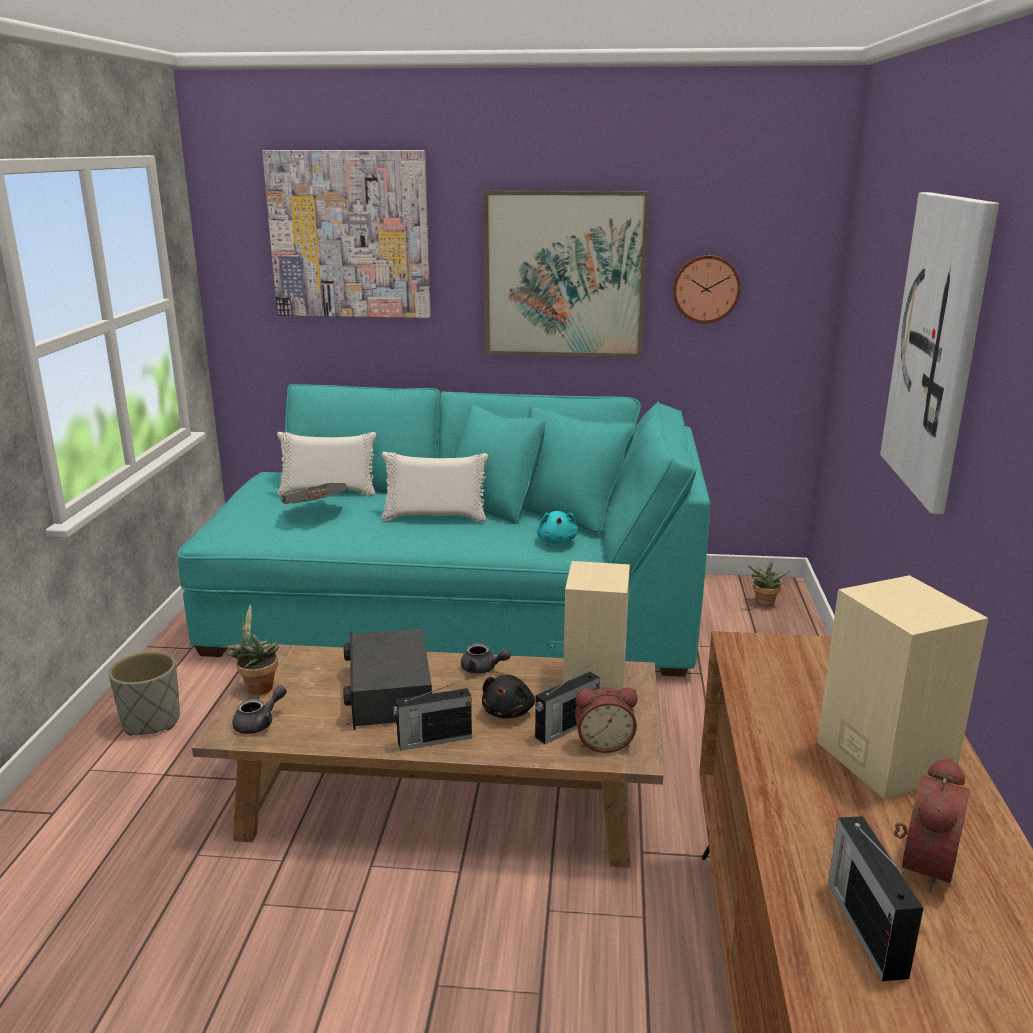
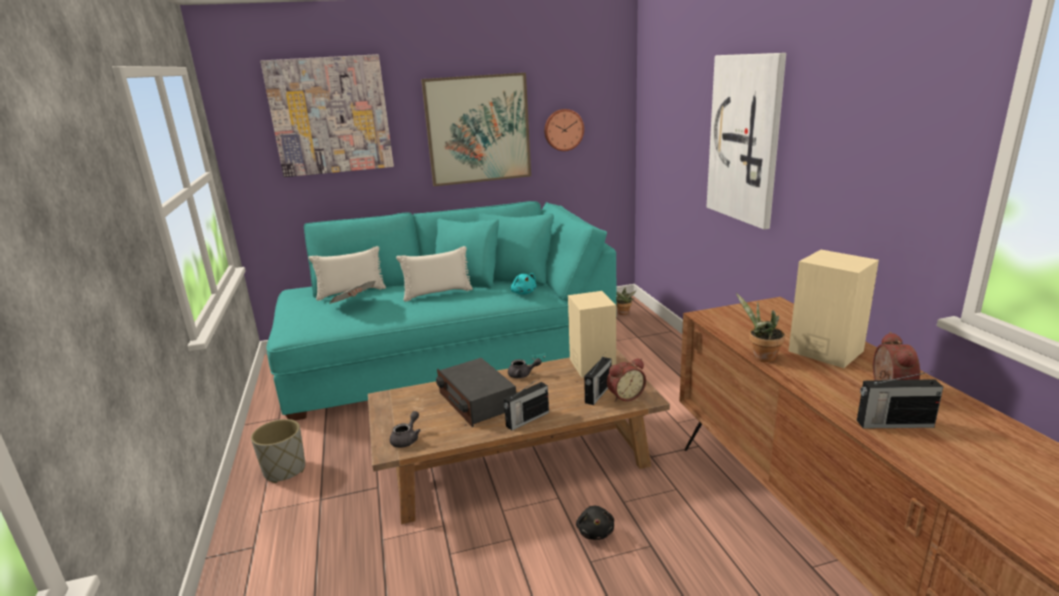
camera: 20 degrees left, 0 degrees up
potted plant [226,604,279,695] -> potted plant moved to [736,293,785,362]
black plush toy [482,674,535,719] -> black plush toy moved to [576,506,614,540]
radio [828,816,923,981] -> radio turned 60 degrees counterclockwise [857,371,943,429]

